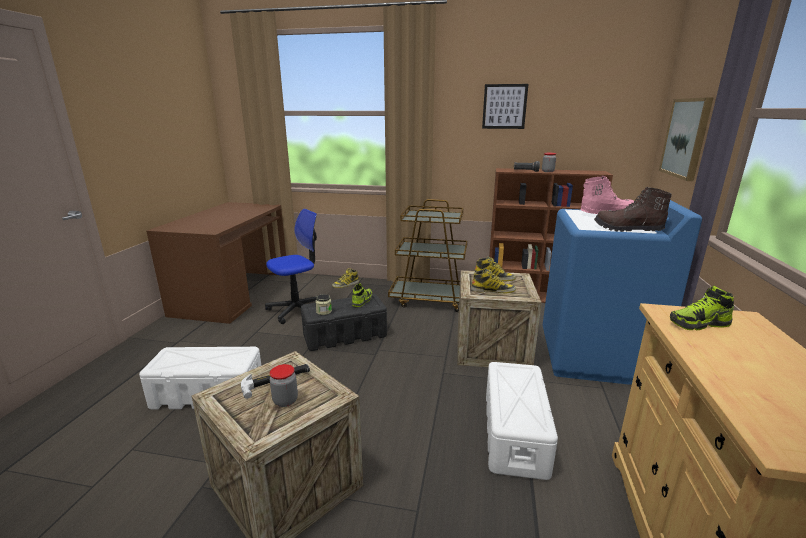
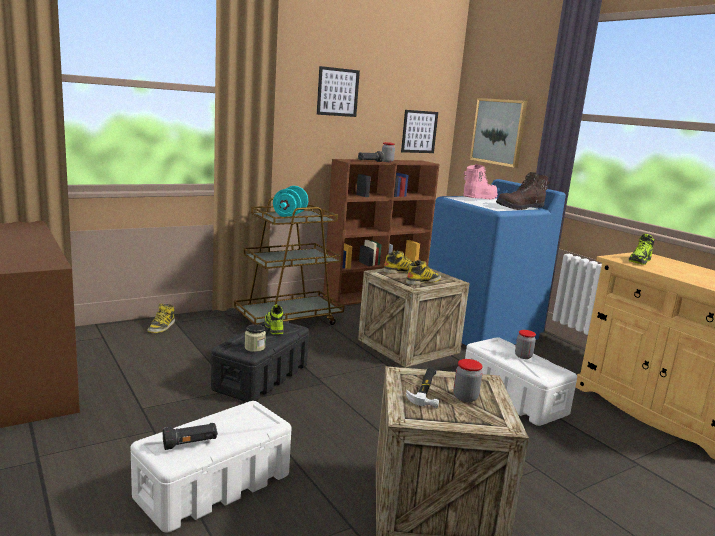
camera: 45 degrees left, 5 degrees down
office chair [265,209,317,324] -> none
none -> black flashlight [163,423,218,450]
none -> turquoise dumbbell [273,186,308,217]
none -> picture [401,110,438,153]
none -> jar [515,330,536,359]

